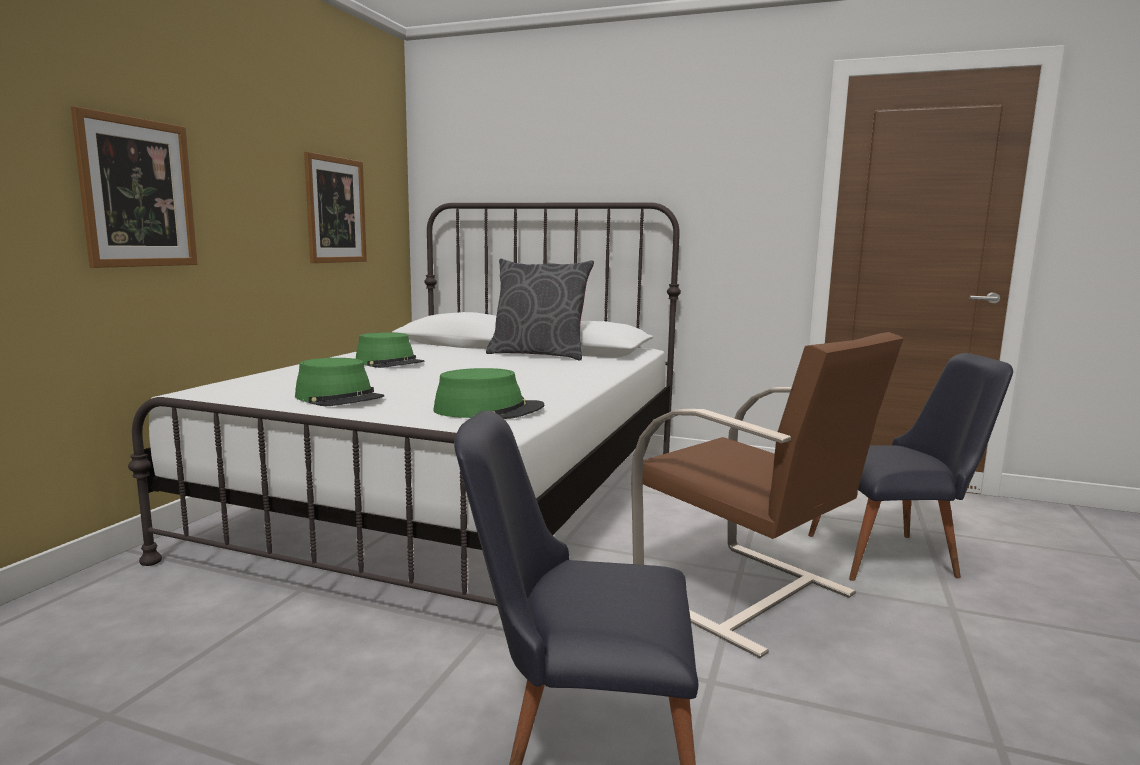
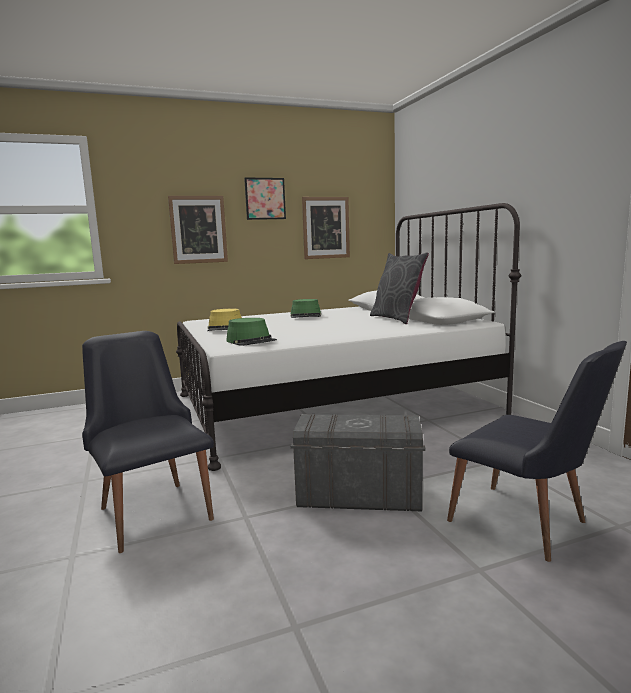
camera: 50 degrees right, 0 degrees up
green hat [295,358,384,406] -> yellow hat [207,309,242,331]
brown armchair [631,332,904,658] -> grey storage box [291,414,426,511]
none -> picture [244,177,286,220]

